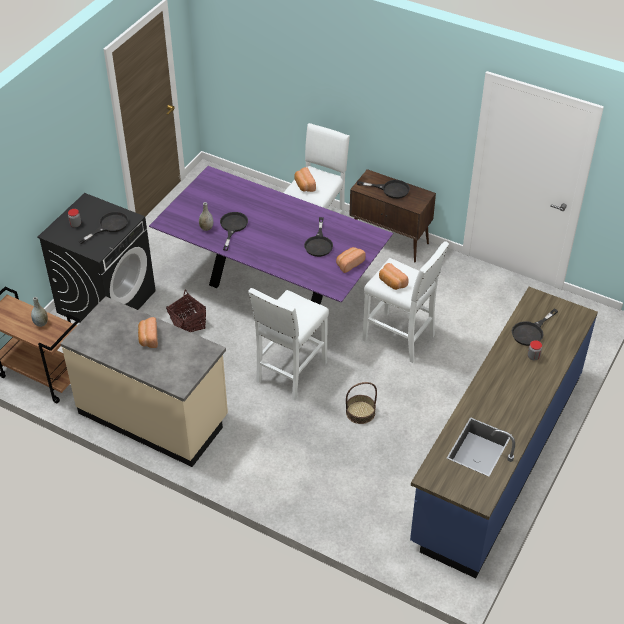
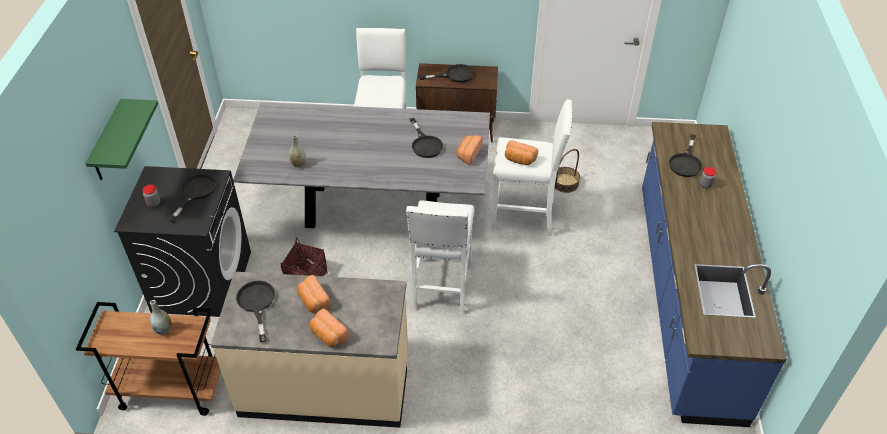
camera: 25 degrees left, 0 degrees up
purple dining table [149,166,393,305] -> grey dining table [233,102,490,228]
black frying pan [220,212,248,251] -> black frying pan moved to [236,281,275,342]
bread [294,167,316,192] -> bread moved to [310,308,349,347]
basket [346,382,377,424] -> basket moved to [554,149,580,193]
none -> green shelf [85,99,158,180]

